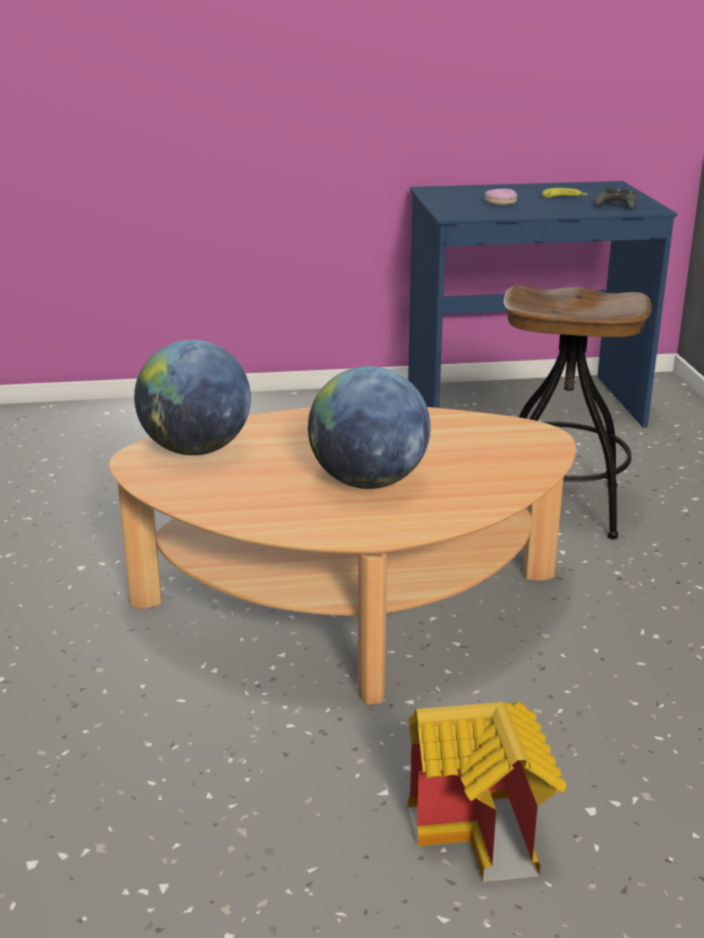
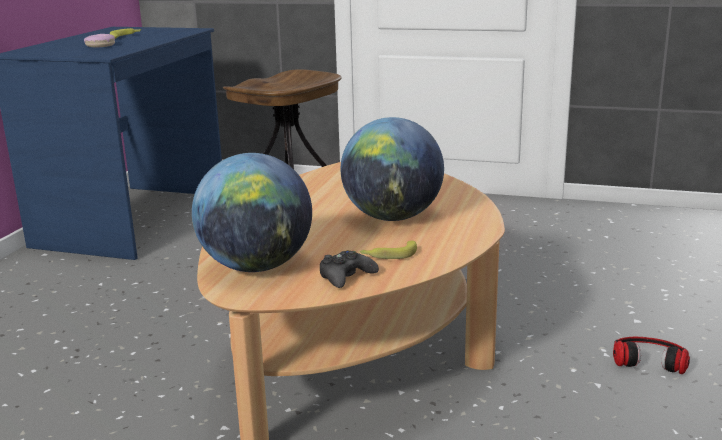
camera: 65 degrees left, 5 degrees down
toy house [408,702,566,882] -> headphones [613,337,690,374]
black game controller [595,186,637,209] -> black game controller moved to [320,250,379,288]
none -> banana [359,241,417,259]

